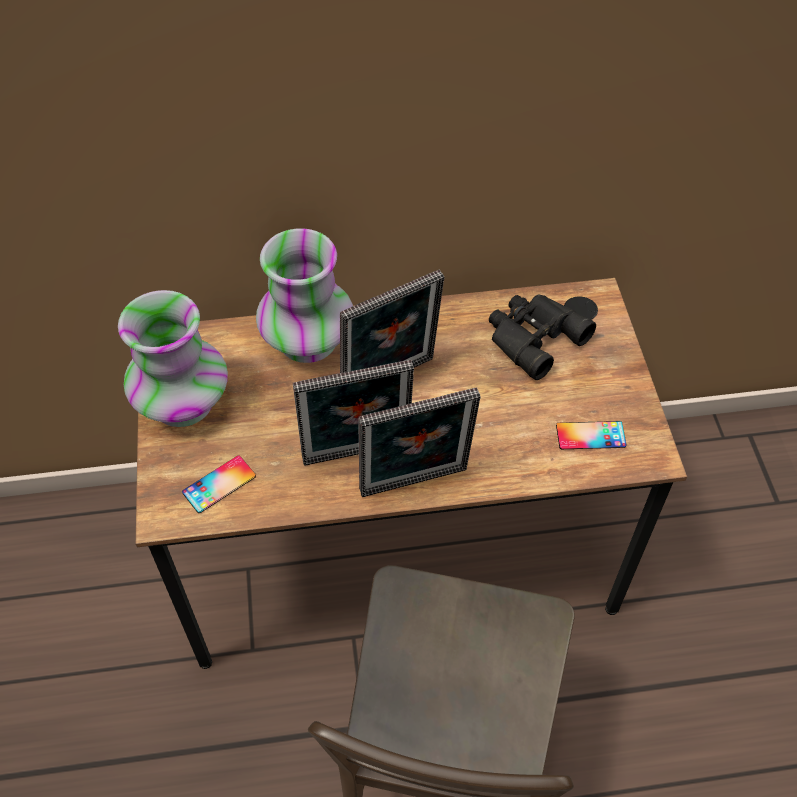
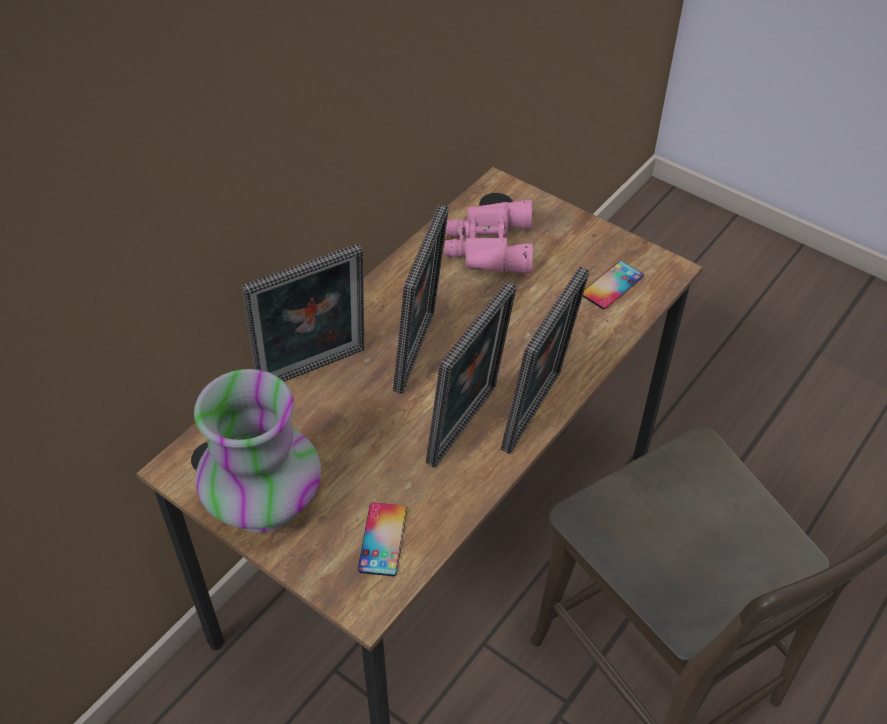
camera: 45 degrees left, 5 degrees down
vase [256,228,353,363] -> picture frame [242,244,364,381]
black binoculars [489,295,596,380] -> pink binoculars [445,200,533,273]

